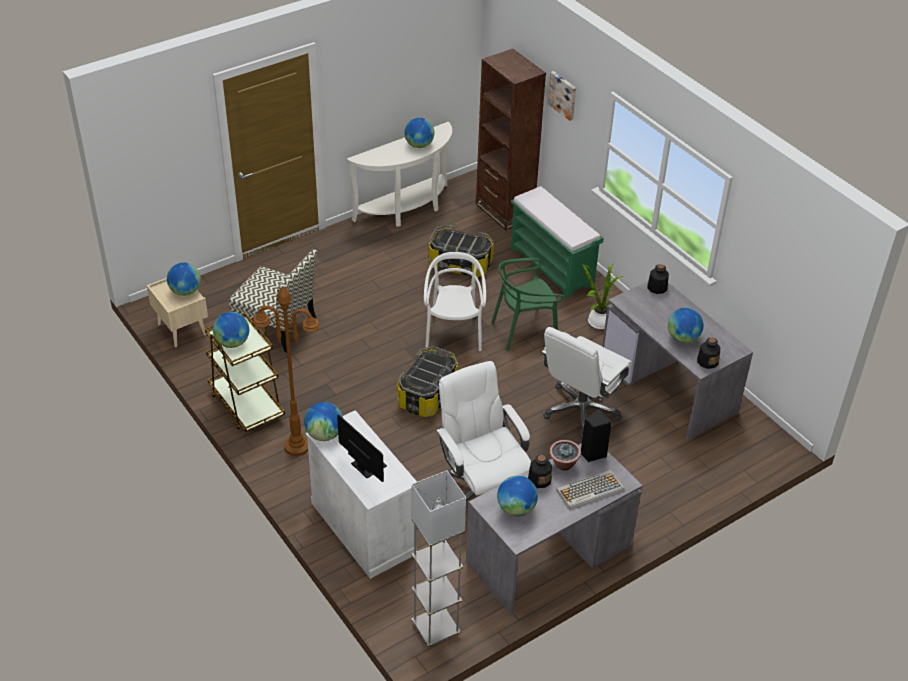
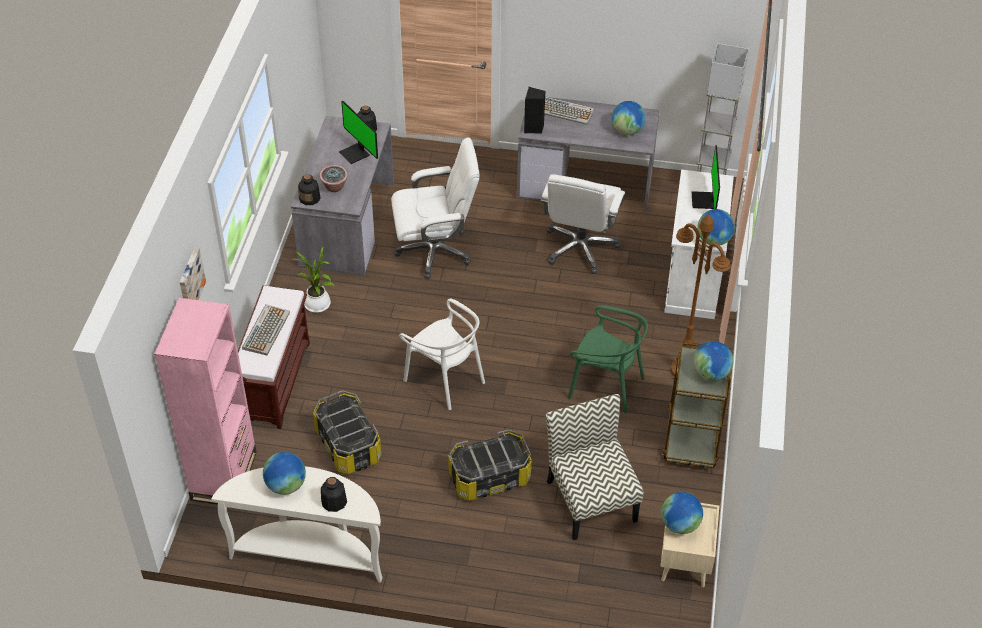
camera: 135 degrees left, 5 degrees up
storage box [397,346,459,417] -> storage box moved to [448,429,532,501]
white chair [424,252,486,351] -> white chair turned 90 degrees counterclockwise [399,299,485,410]
brown bookcase [476,49,546,230] -> pink bookcase [154,298,257,505]
green chair [491,258,564,351] -> green chair moved to [568,305,648,414]
green bench [510,186,604,298] -> brown bench [238,285,310,429]
bottle [528,455,552,488] -> bottle moved to [321,477,347,512]
potted plant [549,440,581,470] -> potted plant moved to [319,165,348,192]
globe [668,308,704,343] -> monitor [339,101,378,164]
none -> keyboard [242,304,290,355]

